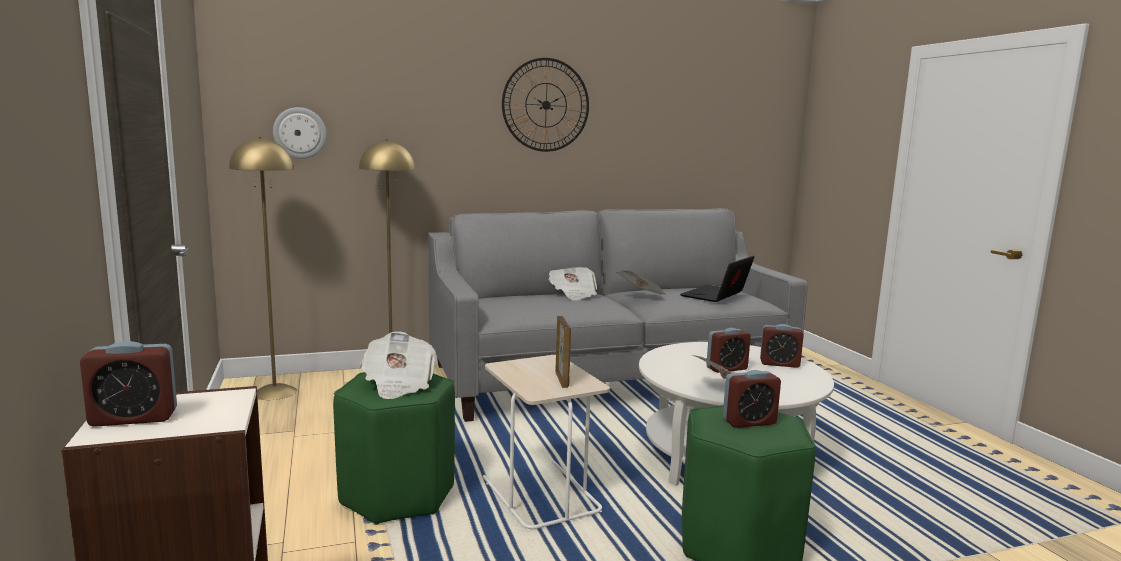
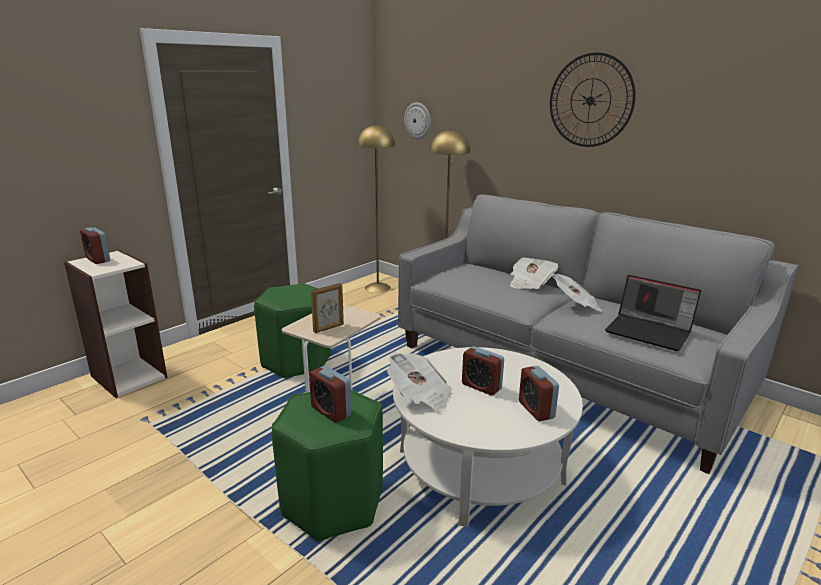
camera: 60 degrees right, 10 degrees up
newspaper [360,332,436,399] -> none
laptop [680,256,755,302] -> laptop turned 150 degrees counterclockwise [605,275,701,351]

